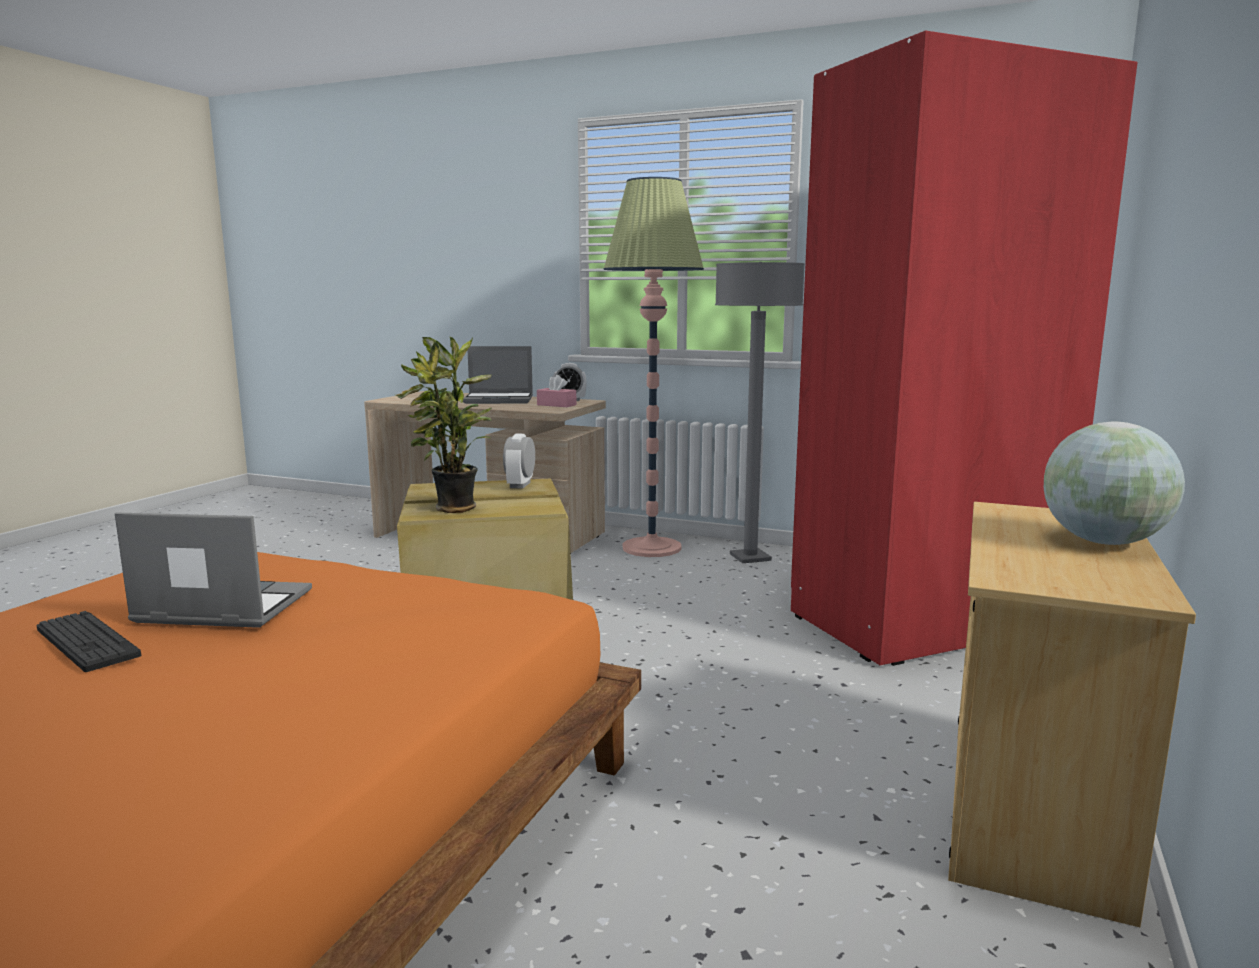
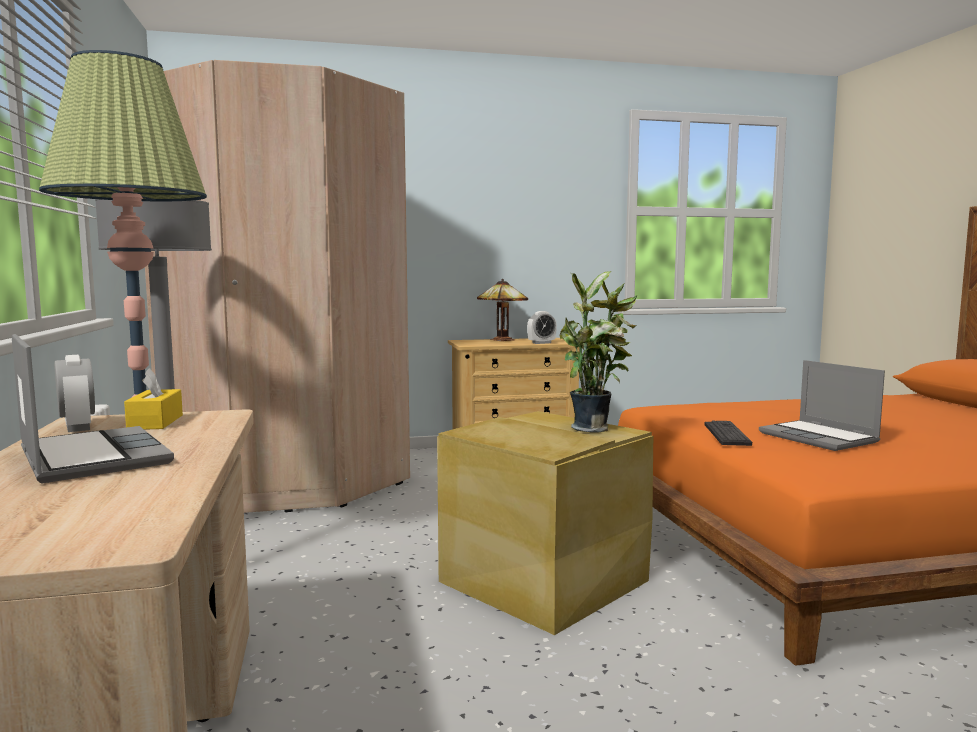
camera: 125 degrees left, 5 degrees down
keyboard [37,611,141,672] -> keyboard moved to [705,421,752,446]
alarm clock [503,433,535,489] -> alarm clock moved to [527,311,557,344]
pink tissue box [537,375,576,407] -> yellow tissue box [124,368,183,430]
red wardrobe [791,31,1138,666] -> beige wardrobe [145,60,410,513]
globe [1044,422,1185,545] -> table lamp [477,279,528,341]

